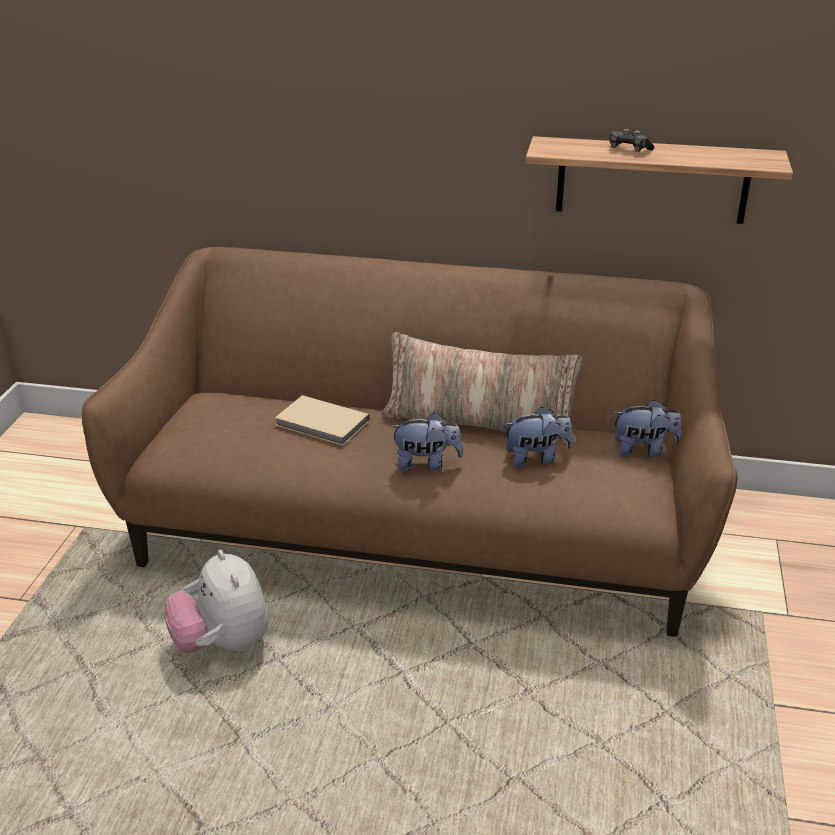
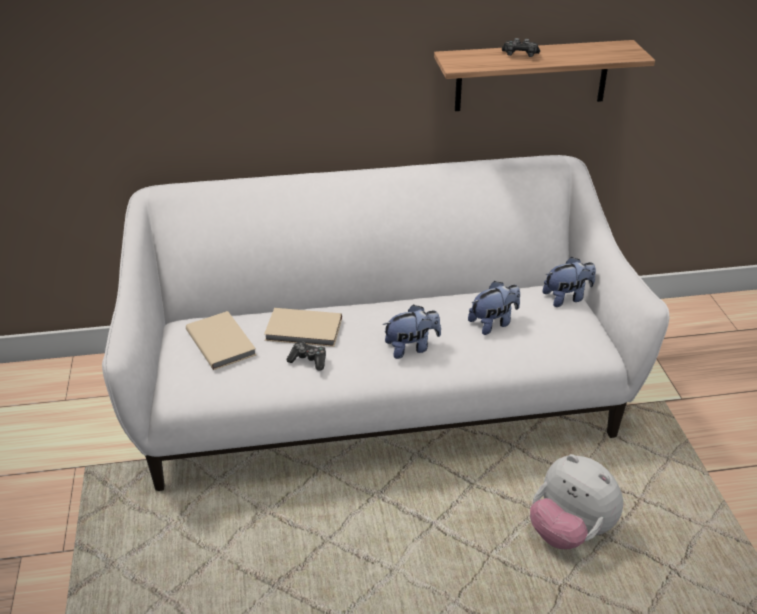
camera: 20 degrees left, 5 degrees up
brown sofa [82,247,738,637] -> white sofa [102,155,669,491]
plush toy [165,550,268,653] -> plush toy moved to [530,454,623,549]
pillow [381,332,583,444] -> none
none -> beige book [186,311,256,370]
none -> game controller [287,341,326,371]

